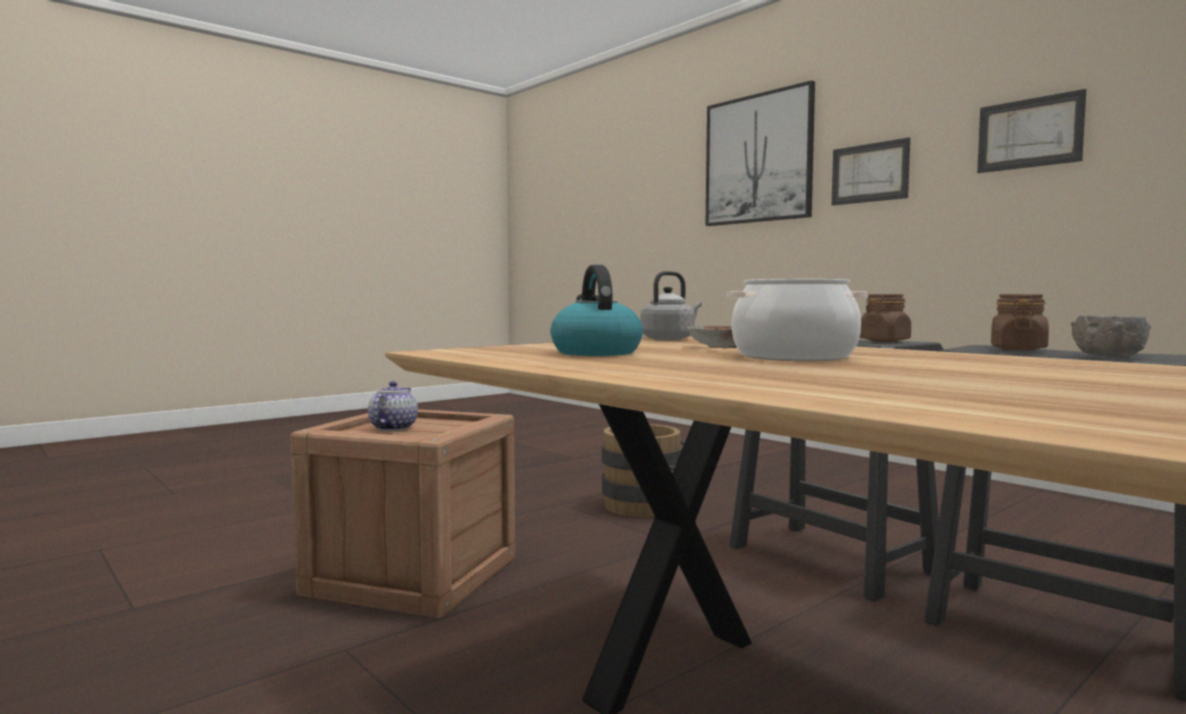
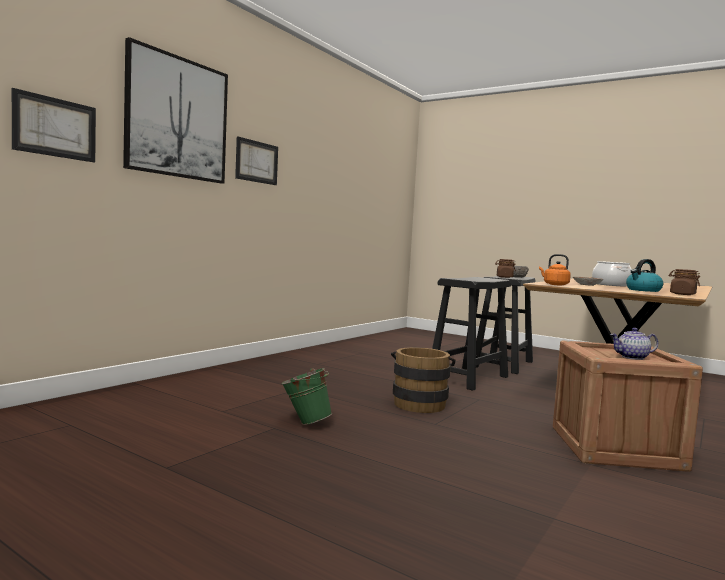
camera: 105 degrees left, 0 degrees up
grey kettle [640,271,702,340] -> orange kettle [539,254,571,286]
brown jar [859,294,911,342] -> brown jar moved to [669,269,700,295]
picture [977,89,1086,173] -> picture moved to [12,88,96,162]
none -> green bucket [281,368,332,425]

